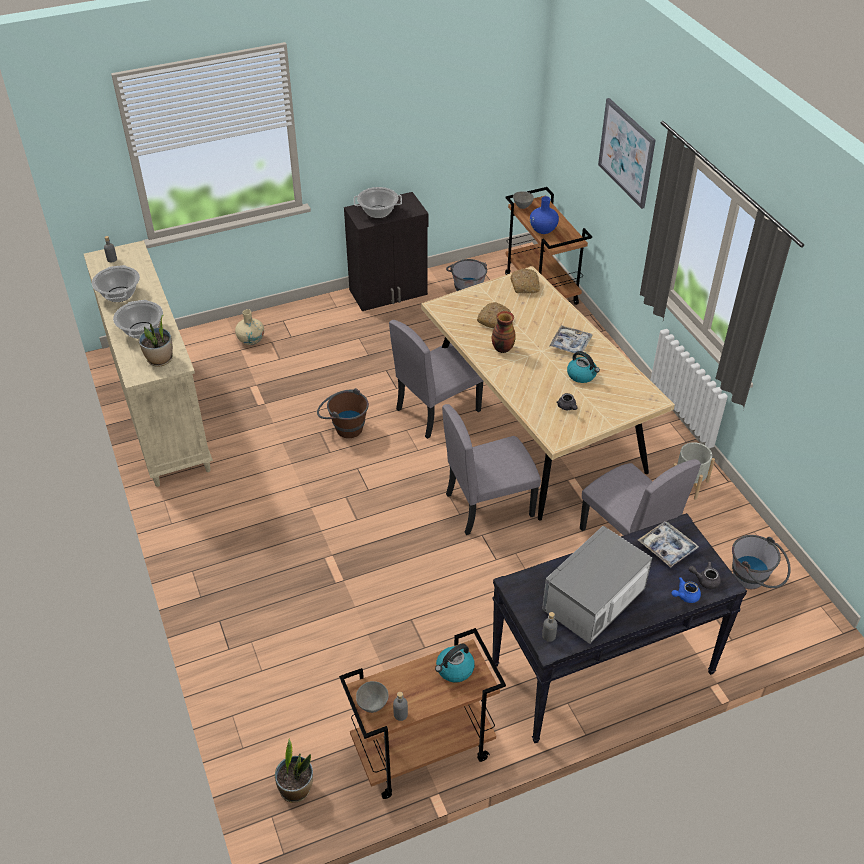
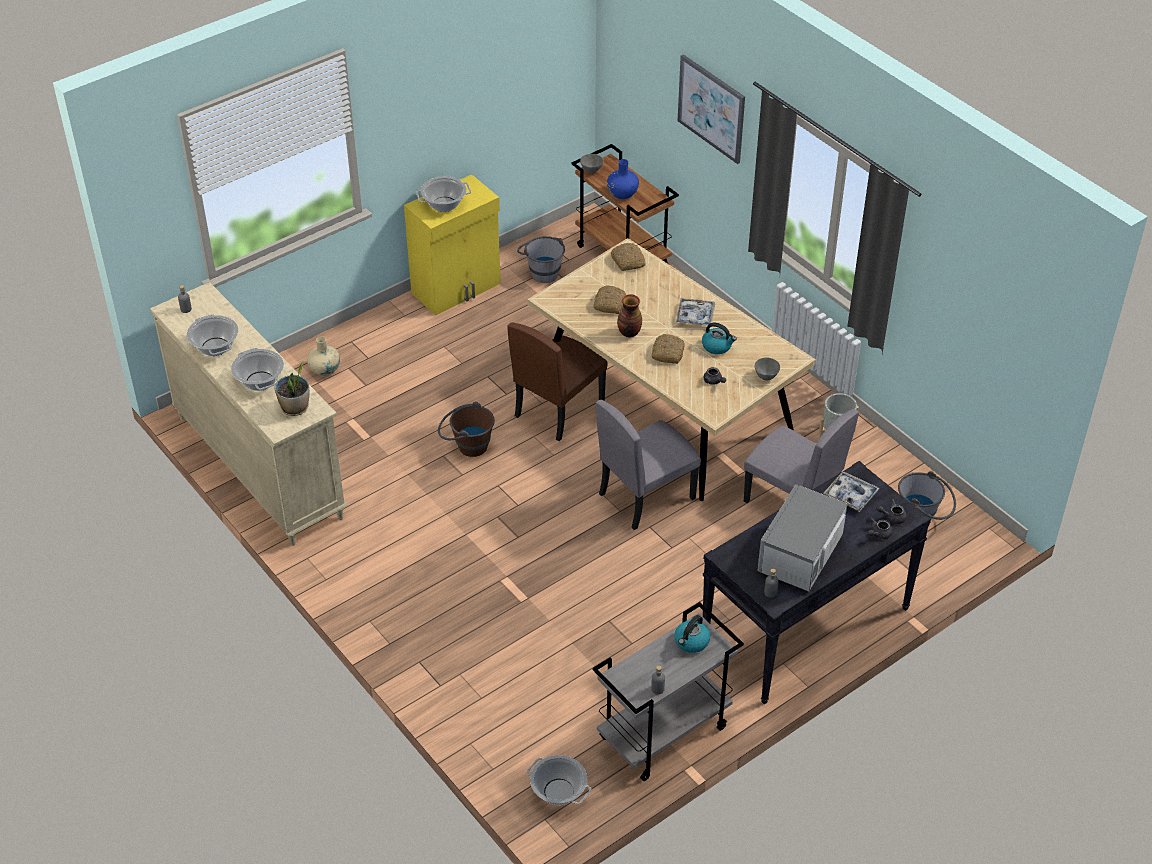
camera: 15 degrees left, 0 degrees up
potted plant [275,739,313,803] -> cooking pot [526,755,591,805]
brown cart [339,628,506,799] -> grey cart [593,602,744,781]
black cabinet [344,192,429,311] -> yellow cabinet [404,175,501,316]
grey bowl [356,681,389,713] -> grey bowl moved to [755,358,780,381]
grey chair [389,320,483,439] -> brown chair [507,322,608,441]
blue teapot [671,577,701,603] -> grey teapot [868,518,893,539]
none -> bread [652,334,685,364]

